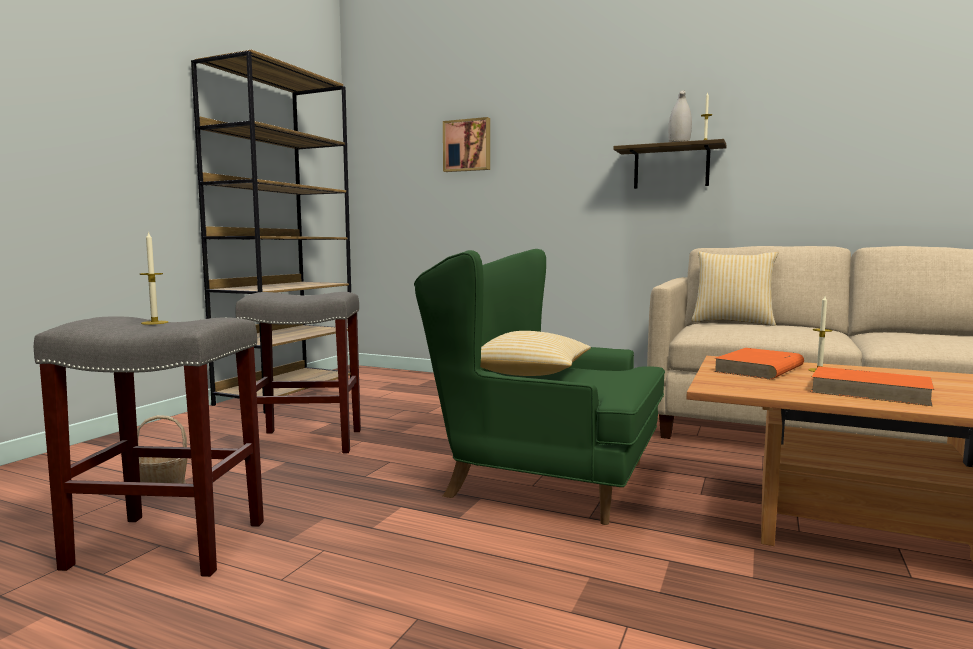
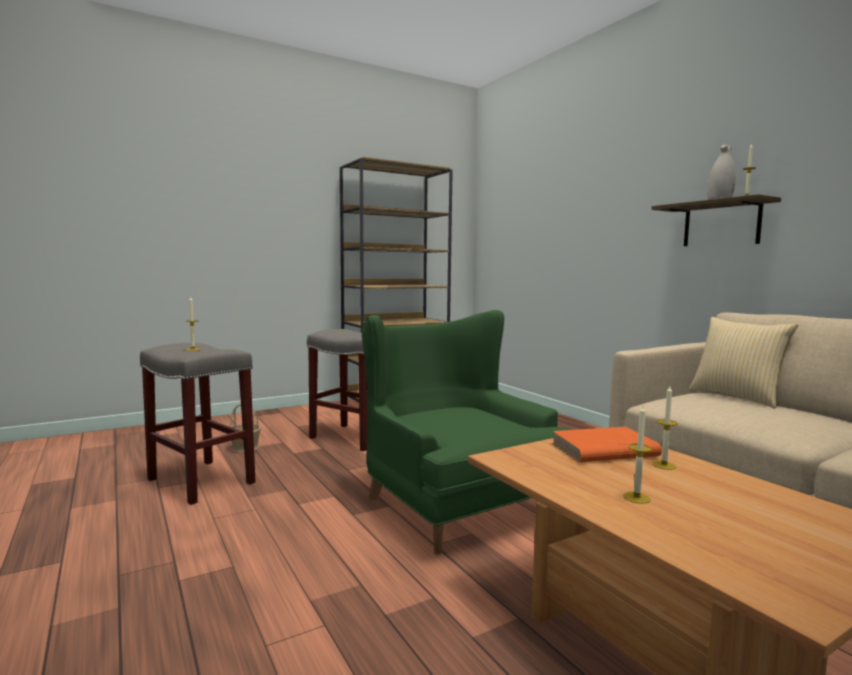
camera: 35 degrees right, 0 degrees up
picture [443,117,490,172] -> none
pillow [480,331,591,376] -> none
orange book [811,366,934,406] -> candle [623,406,652,504]

